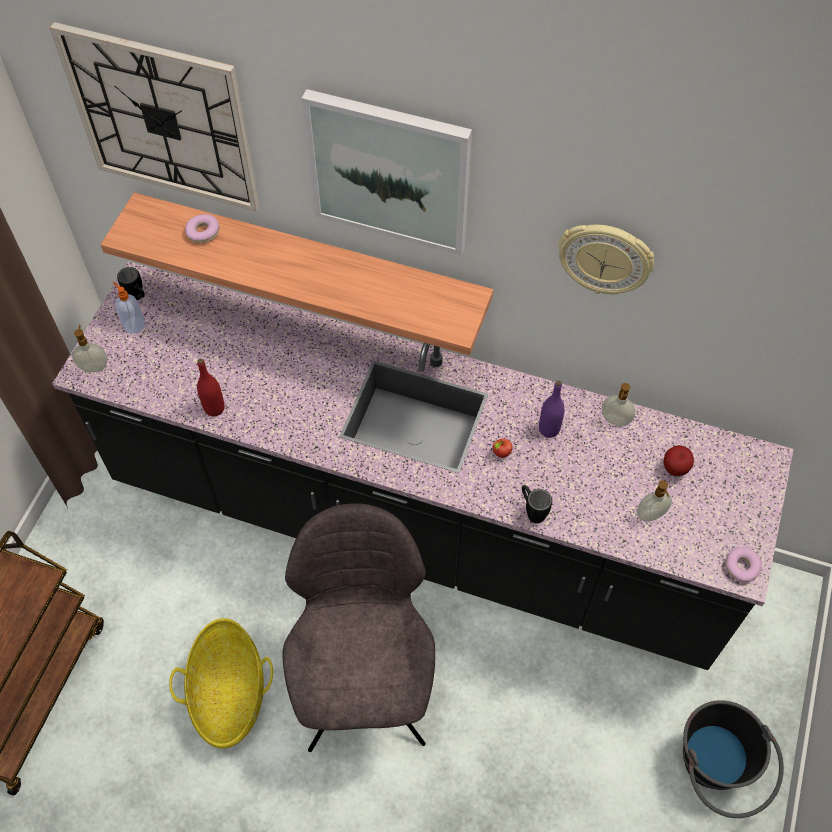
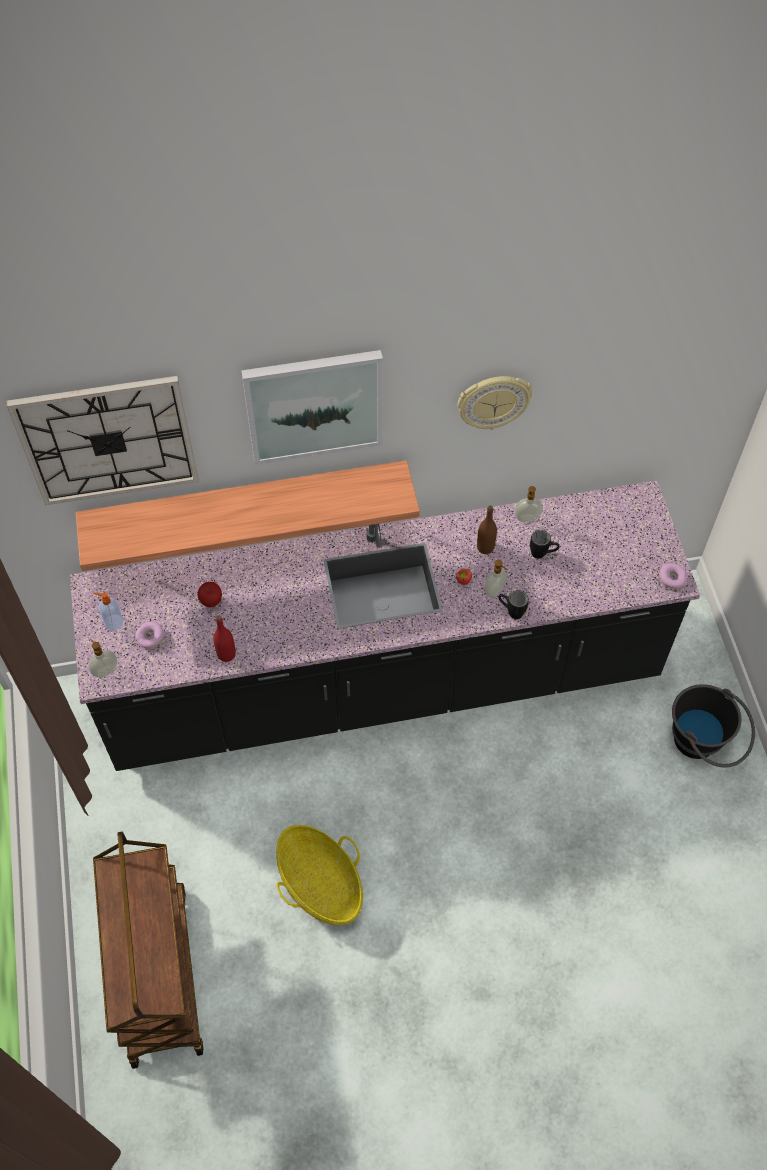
camera: 30 degrees left, 0 degrees up
black mug [117,267,145,300] -> black mug moved to [530,530,560,559]
donut [185,214,219,243] -> donut moved to [135,621,164,649]
grey chair [283,503,435,752] -> none
purple bottle [539,381,565,438] -> brown bottle [477,506,497,554]
soap dispenser [637,480,672,522] -> soap dispenser moved to [485,560,507,598]
apple [664,445,694,476] -> apple moved to [197,582,222,607]

